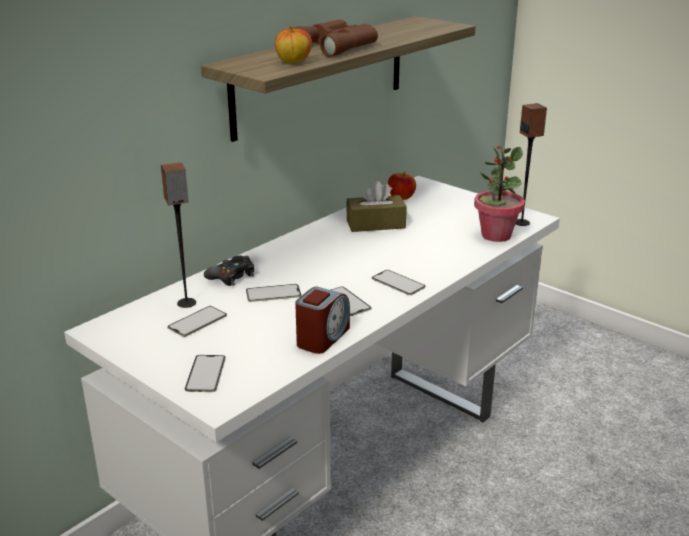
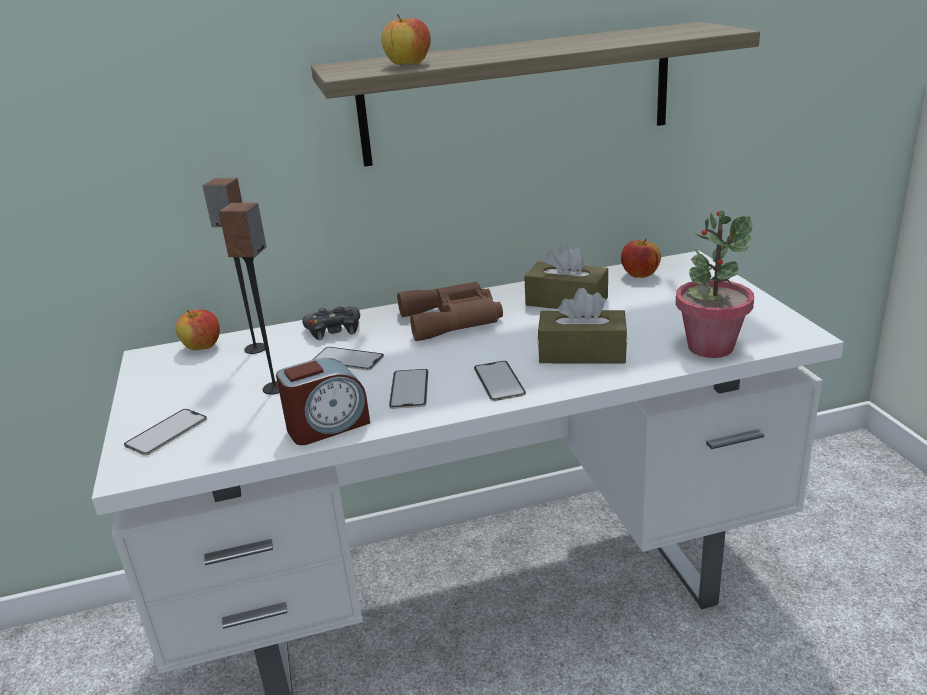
camera: 35 degrees right, 0 degrees up
phone [167,306,227,337] -> none
brown binoculars [292,19,378,57] -> brown binoculars moved to [397,282,503,341]
speaker [516,103,547,226] -> speaker moved to [219,203,279,394]
none -> apple [175,309,220,350]
none -> brown tissue box [538,288,627,364]

